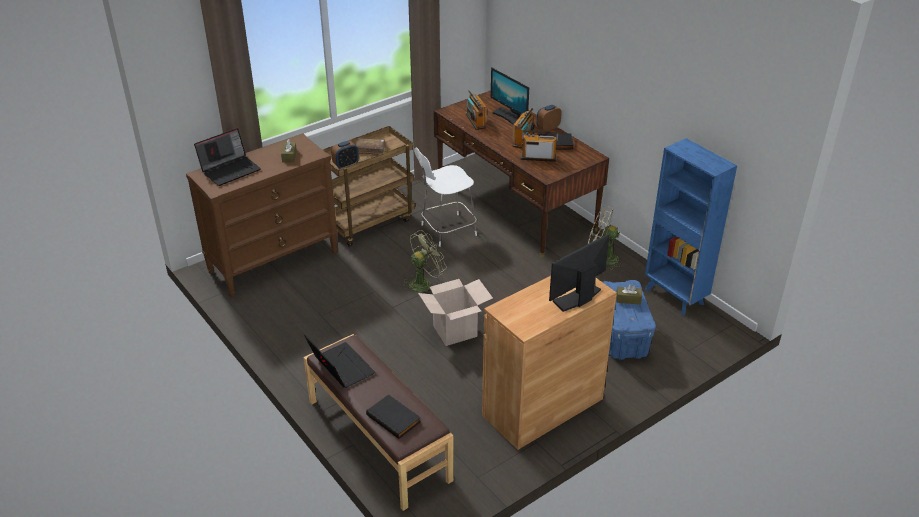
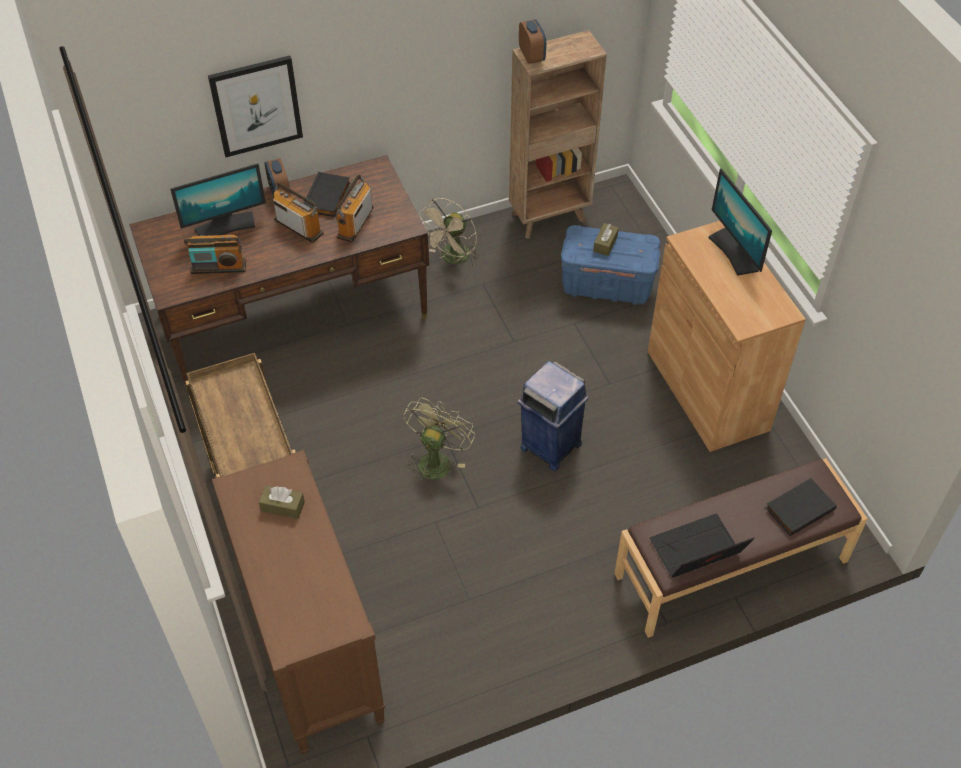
camera: 75 degrees left, 15 degrees up
laptop [194,128,261,186] -> none
alarm clock [331,141,359,169] -> alarm clock moved to [519,20,546,64]
brown book [355,138,385,155] -> none
green fan [402,230,447,292] -> green fan turned 45 degrees clockwise [403,398,475,483]
white stool [414,148,477,247] -> none
cardboard box [418,279,493,346] -> blue trash can [518,361,589,472]
blue bookcase [645,138,737,316] -> brown bookcase [509,30,607,239]
none -> picture [208,56,303,157]

